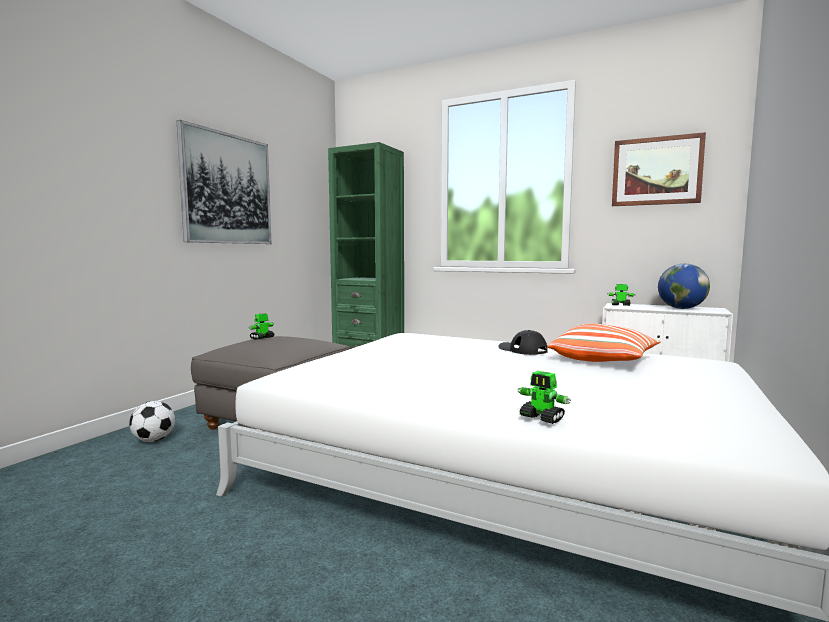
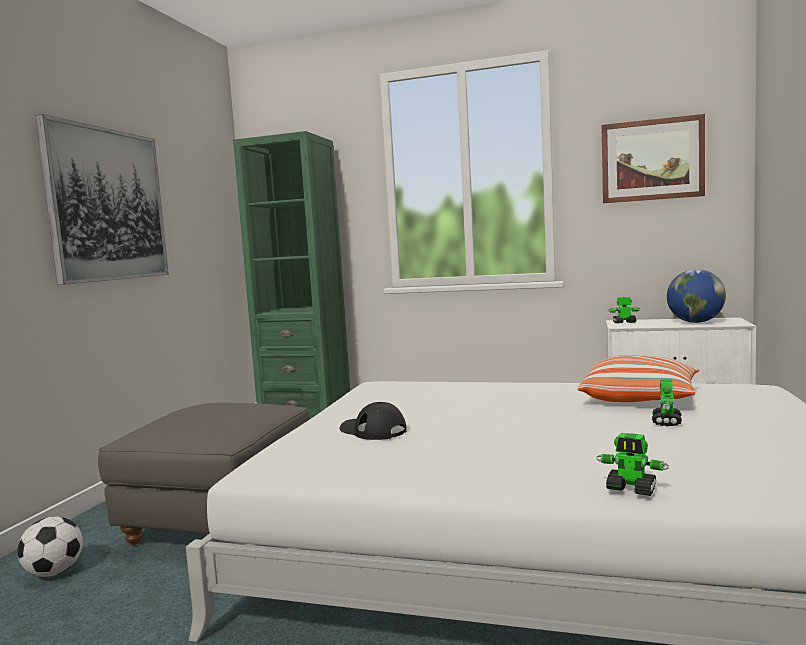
camera: 10 degrees left, 0 degrees up
toy robot [248,313,275,340] -> toy robot moved to [652,379,682,426]
black cap [498,330,548,355] -> black cap moved to [340,402,407,440]

